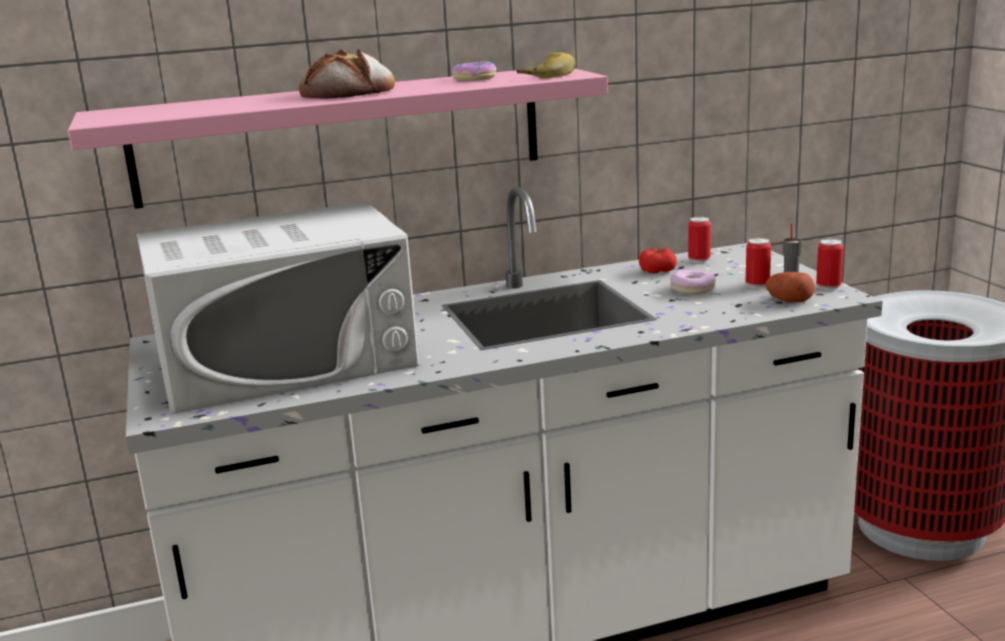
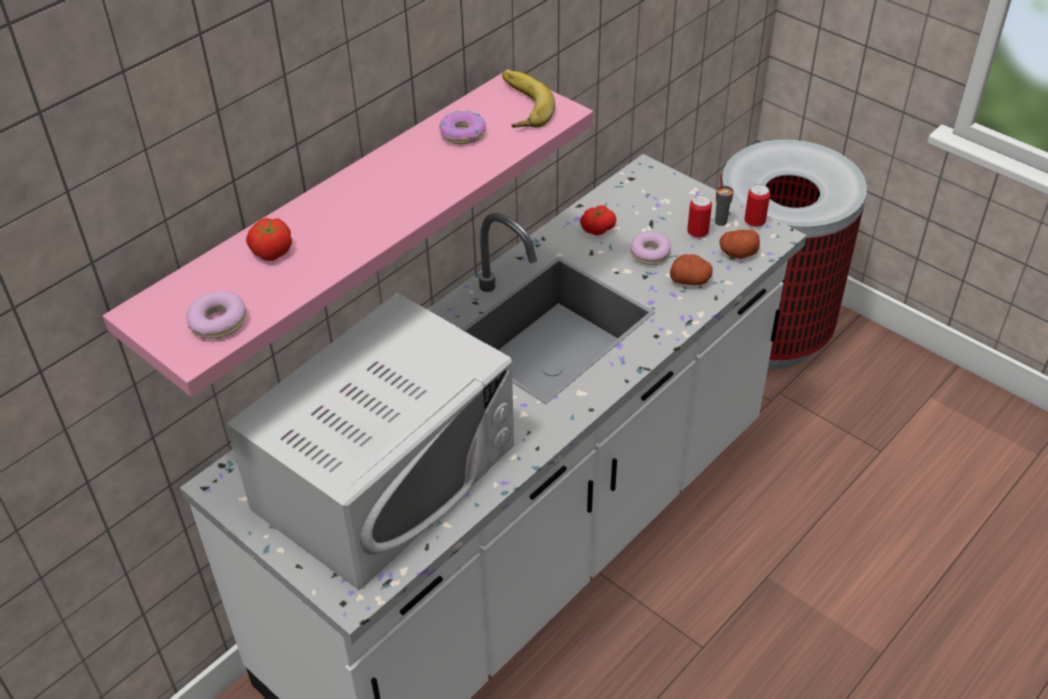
camera: 30 degrees left, 25 degrees up
bread [299,49,395,99] -> none
can [688,217,711,263] -> none
none -> donut [186,291,246,339]
none -> tomato [246,218,292,261]
none -> potato [670,254,713,285]

